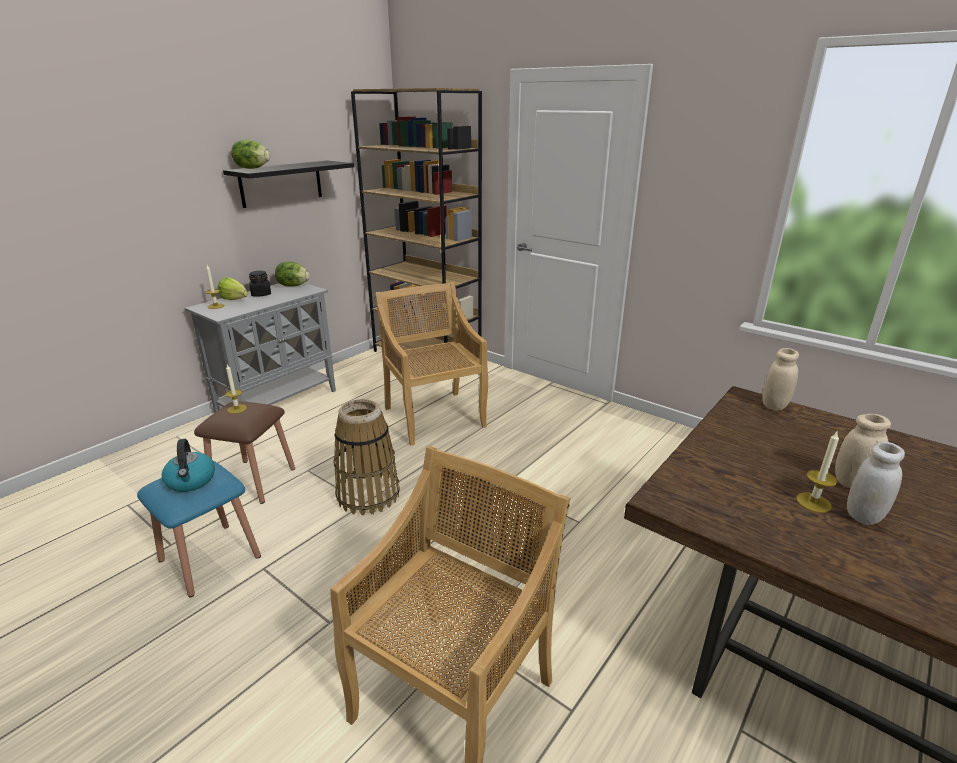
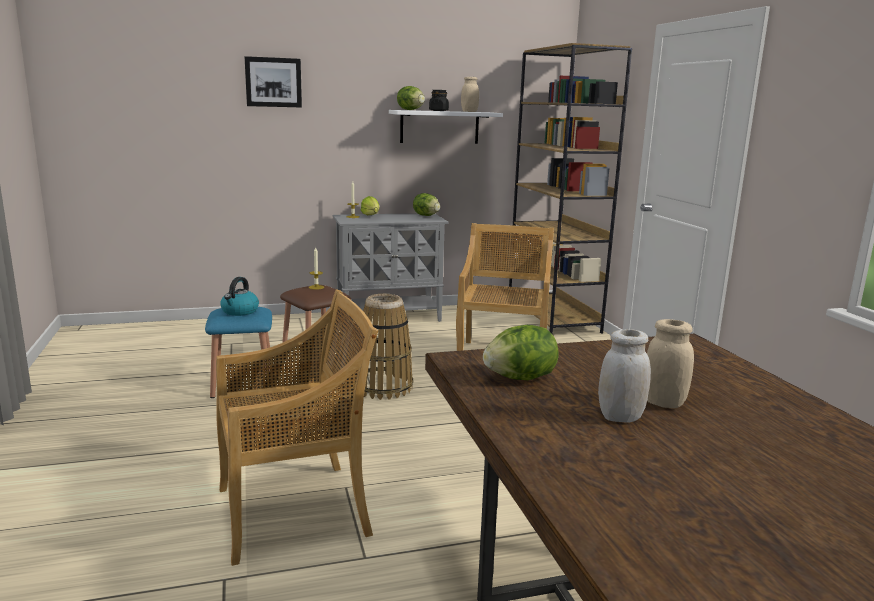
camera: 35 degrees right, 10 degrees down
black shelf [223,161,354,208] -> white shelf [389,110,503,144]
black jar [249,271,271,296] -> black jar moved to [429,90,449,111]
beige jar [762,348,799,411] -> beige jar moved to [461,77,479,112]
candle [797,430,839,513] -> none
none -> picture [245,56,302,107]
none -> lettuce [483,325,559,380]

